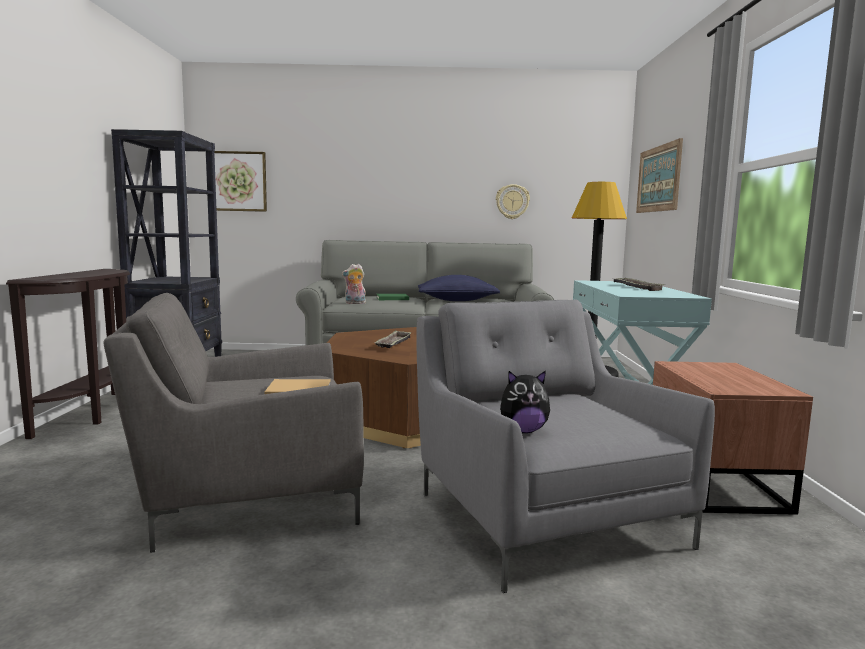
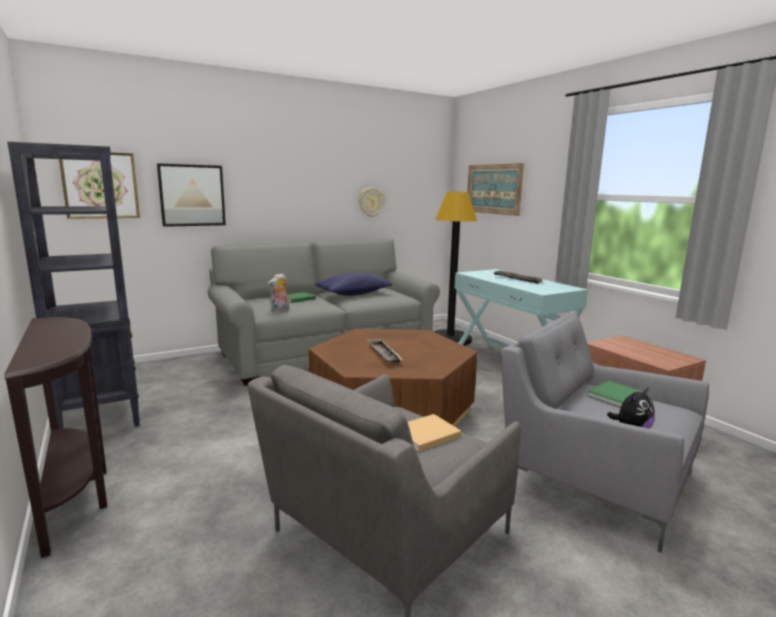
camera: 30 degrees left, 5 degrees up
none -> picture [157,163,226,227]
none -> green book [588,381,644,408]

